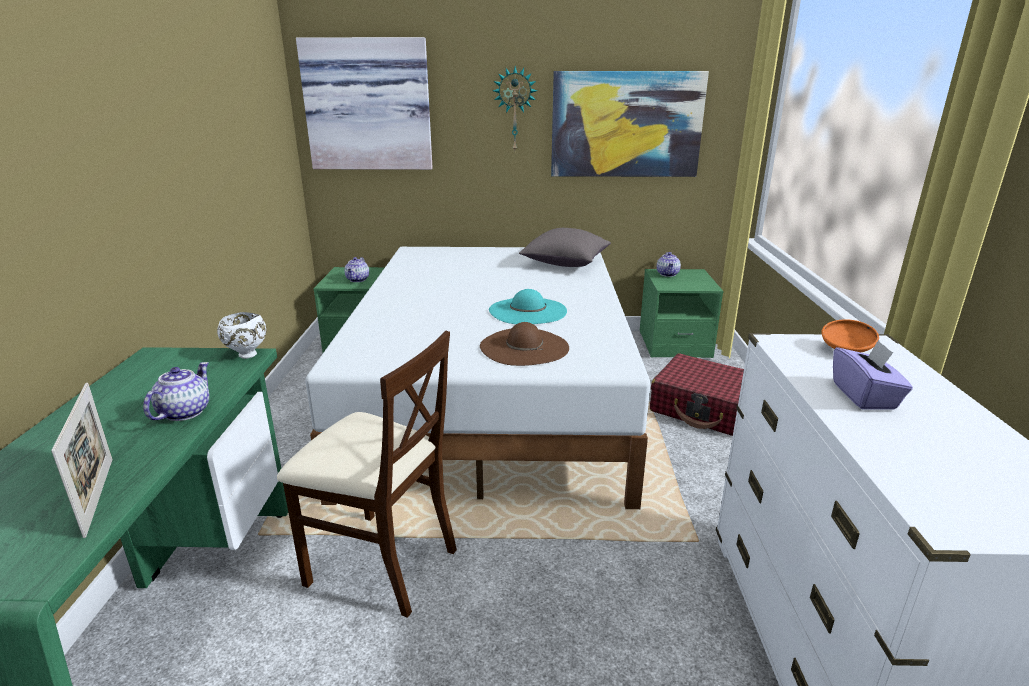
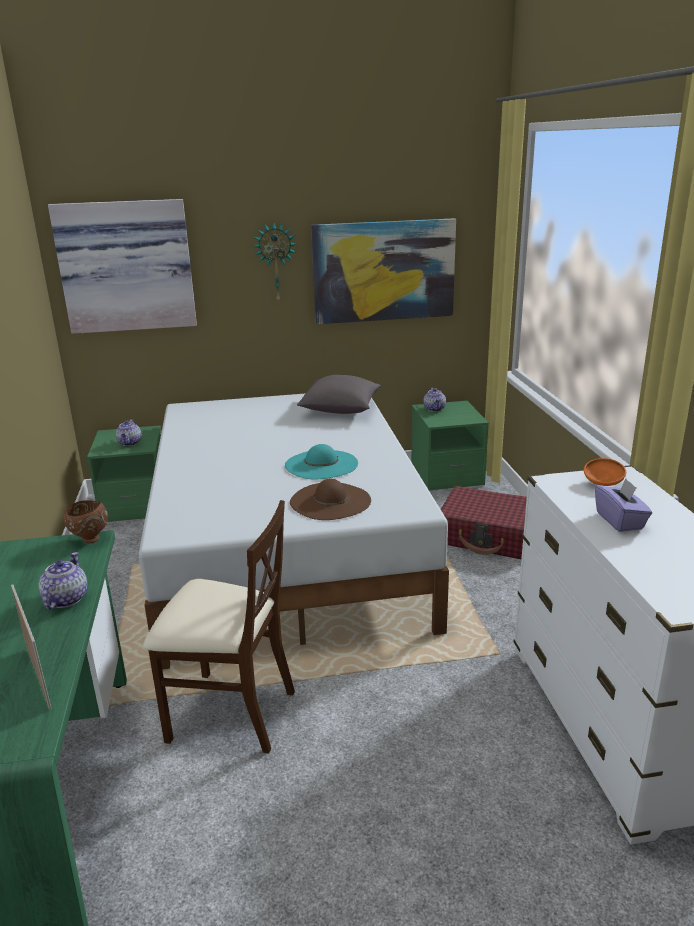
camera: 10 degrees left, 0 degrees up
white bowl [217,312,267,359] -> brown bowl [64,500,108,543]

